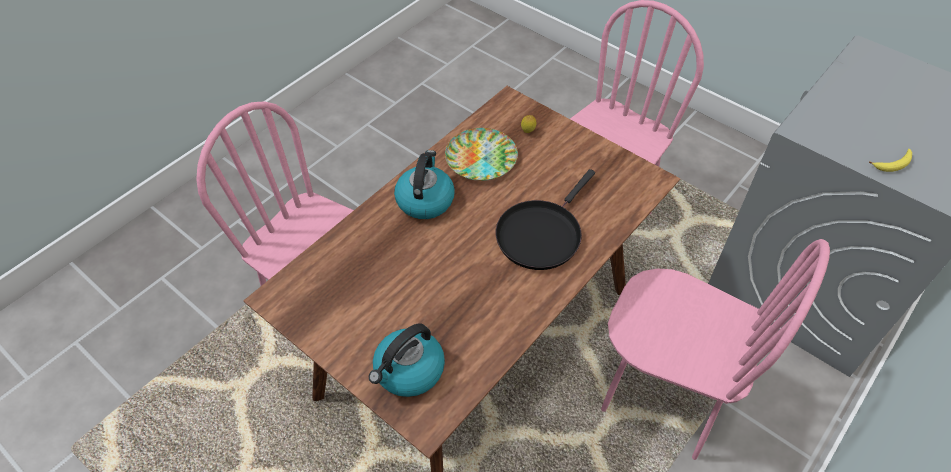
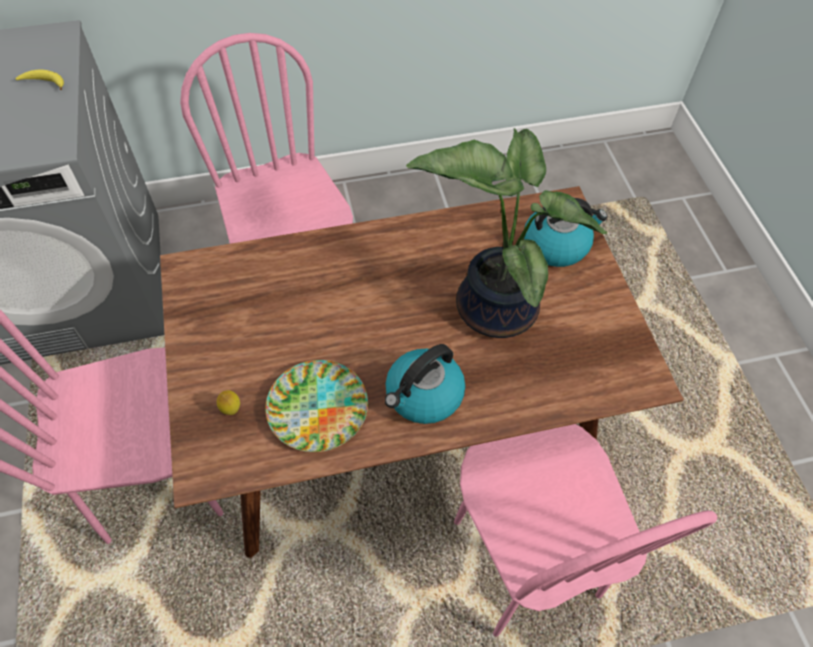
camera: 145 degrees left, 5 degrees up
black frying pan [496,169,595,270] -> none
none -> potted plant [406,128,607,338]

